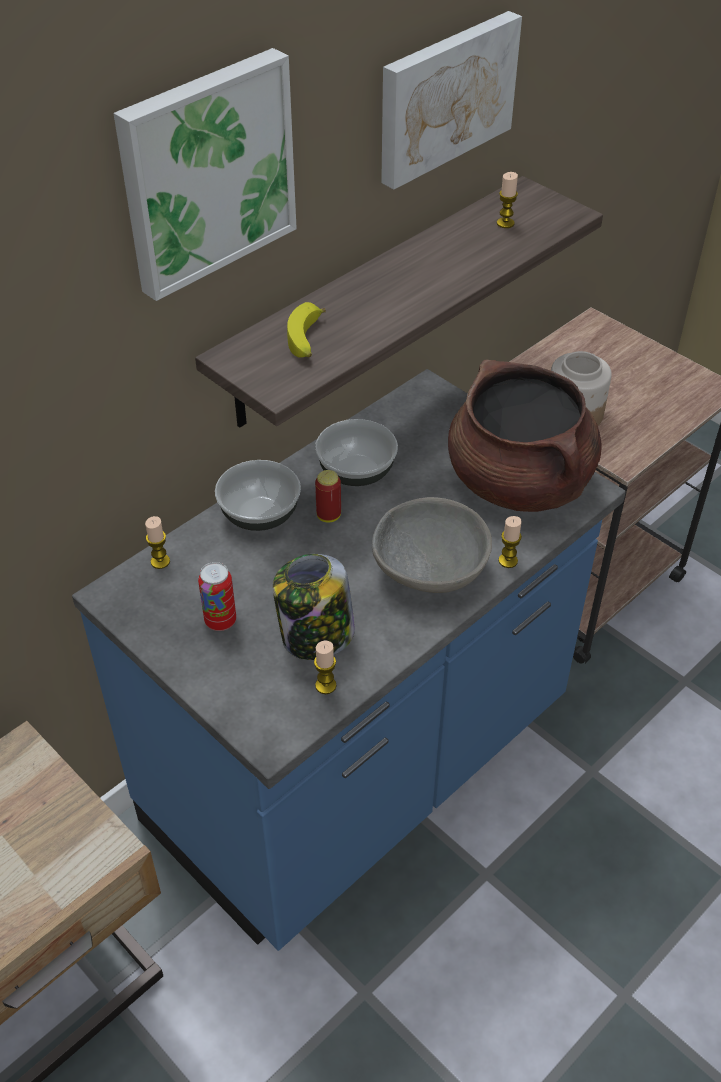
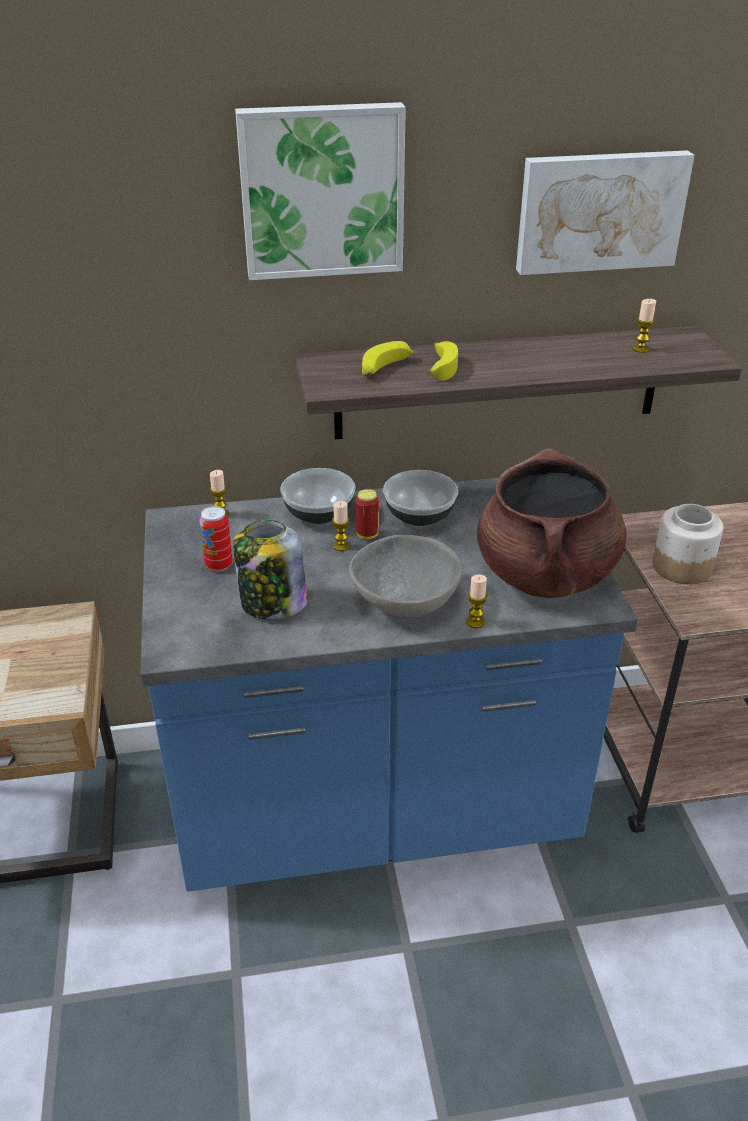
camera: 35 degrees right, 10 degrees down
candle [314,641,337,694] -> candle moved to [332,501,350,551]
none -> banana [426,341,458,381]

